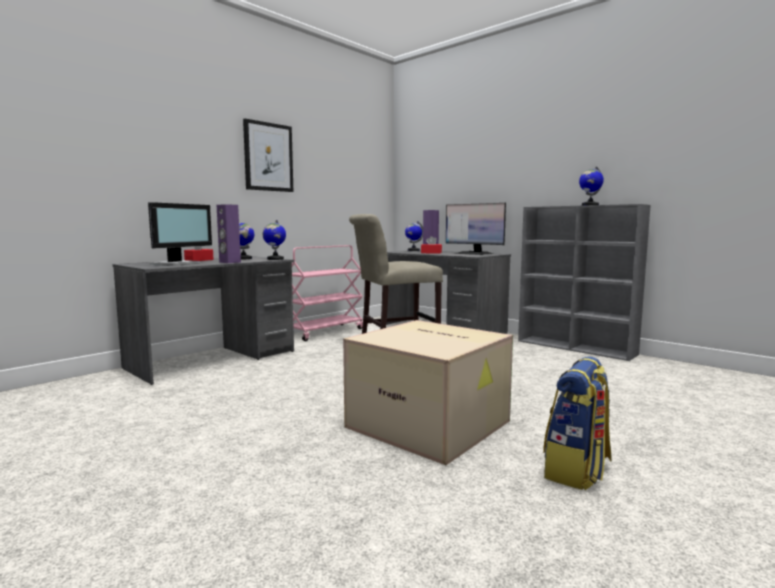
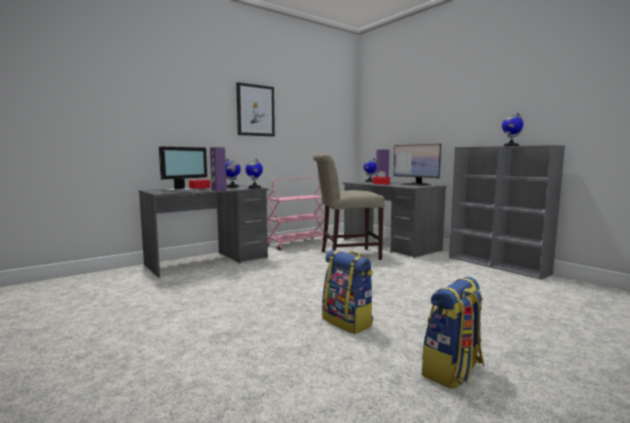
camera: 10 degrees right, 0 degrees up
cardboard box [343,320,513,465] -> backpack [322,250,373,334]

